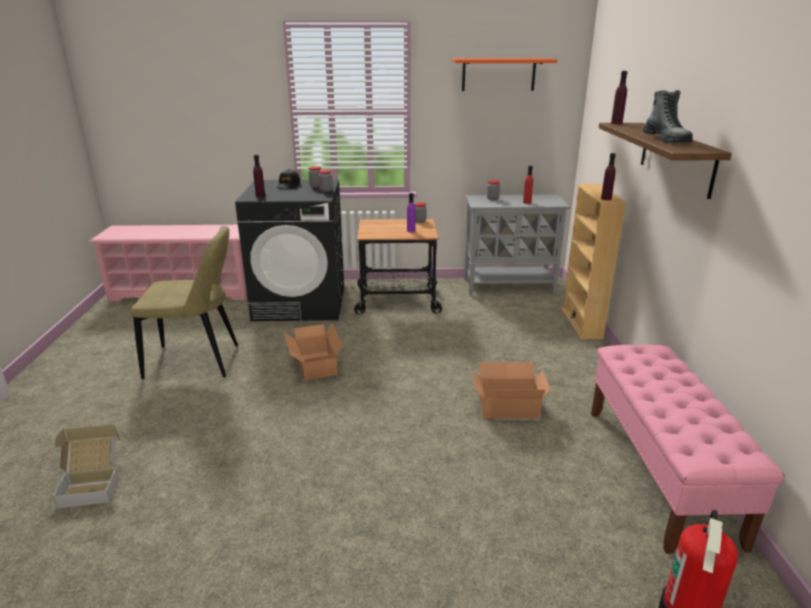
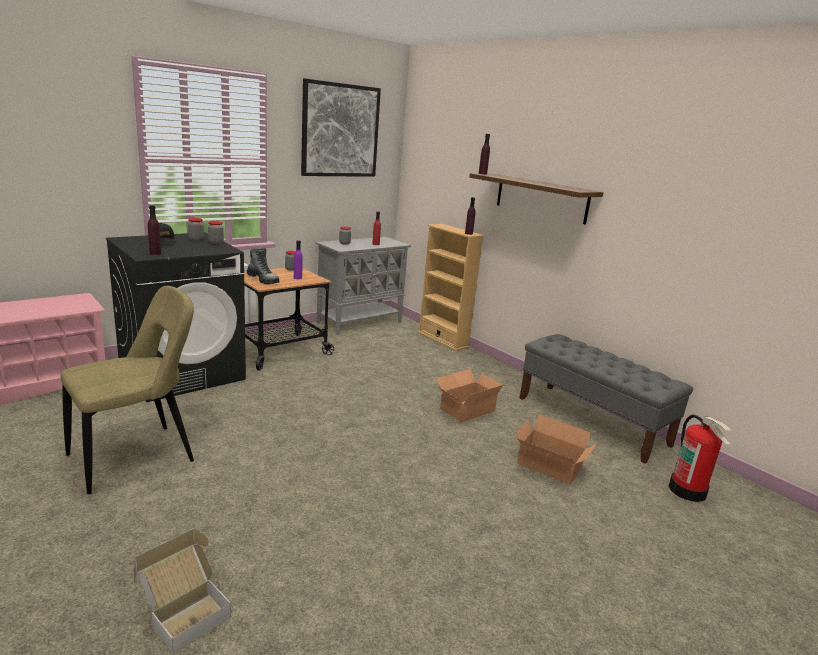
camera: 40 degrees left, 5 degrees down
cardboard box [283,322,342,381] -> cardboard box moved to [516,415,597,485]
orange shelf [452,58,557,91] -> picture [301,79,381,177]
pink bench [591,345,785,554] -> grey bench [519,334,693,464]
boot [643,90,693,143] -> boot moved to [247,248,280,284]

